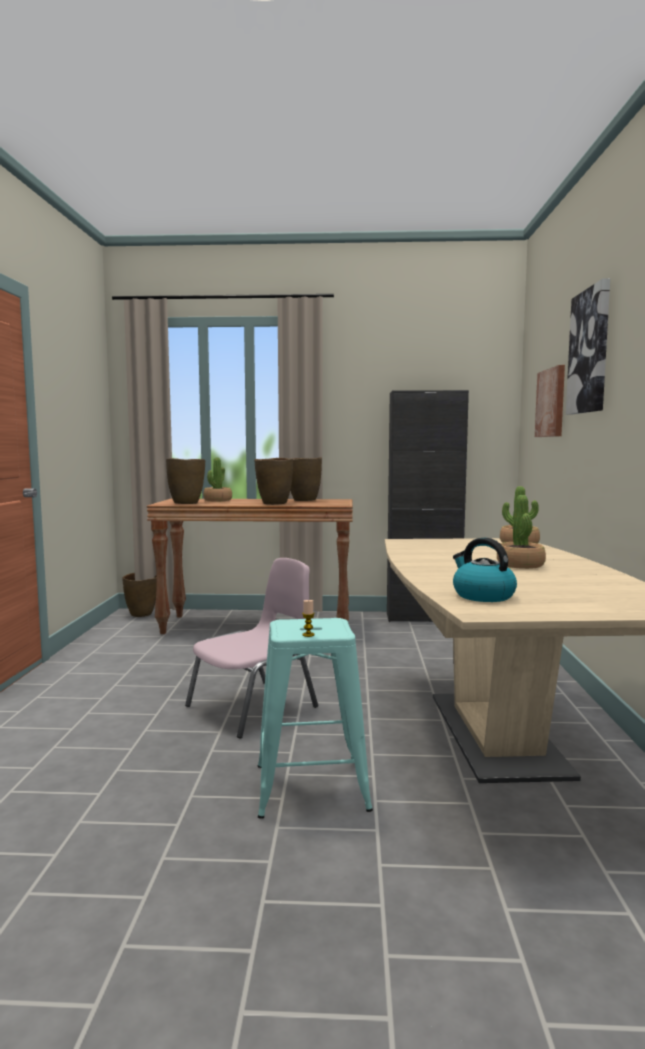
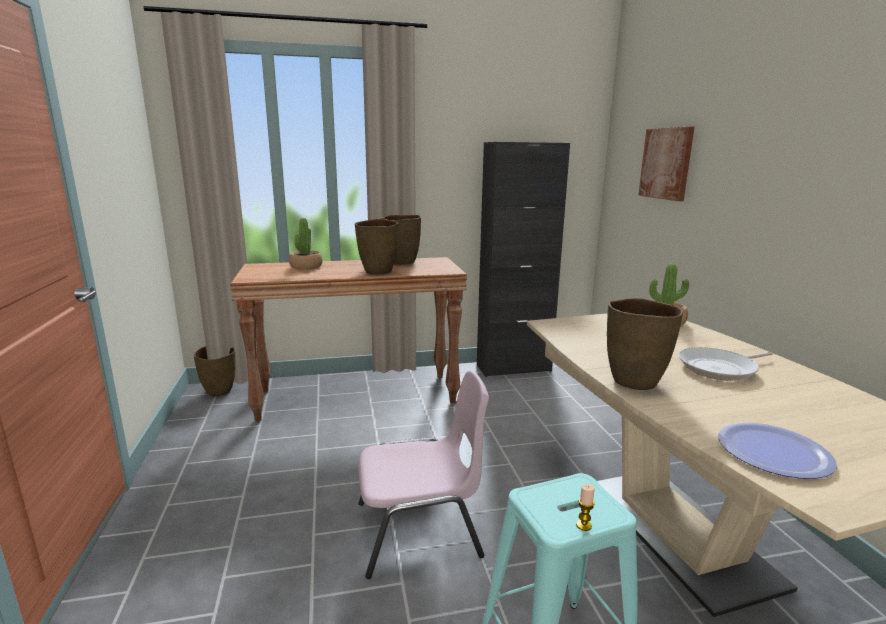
camera: 15 degrees left, 10 degrees up
brown vase [166,458,205,504] -> brown vase moved to [607,298,683,390]
pink chair [185,558,318,738] -> pink chair turned 45 degrees clockwise [358,371,489,579]
kettle [453,538,517,602] -> plate [718,422,837,479]
potted plant [497,495,546,569] -> frying pan [679,347,773,381]
picture [566,278,610,415] -> none

